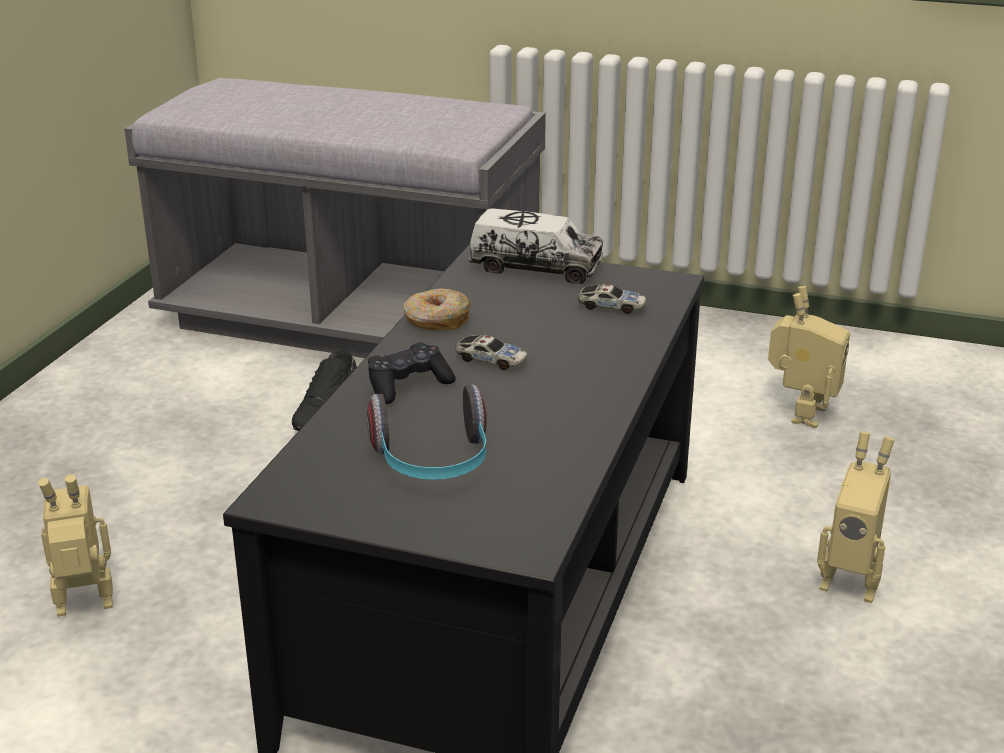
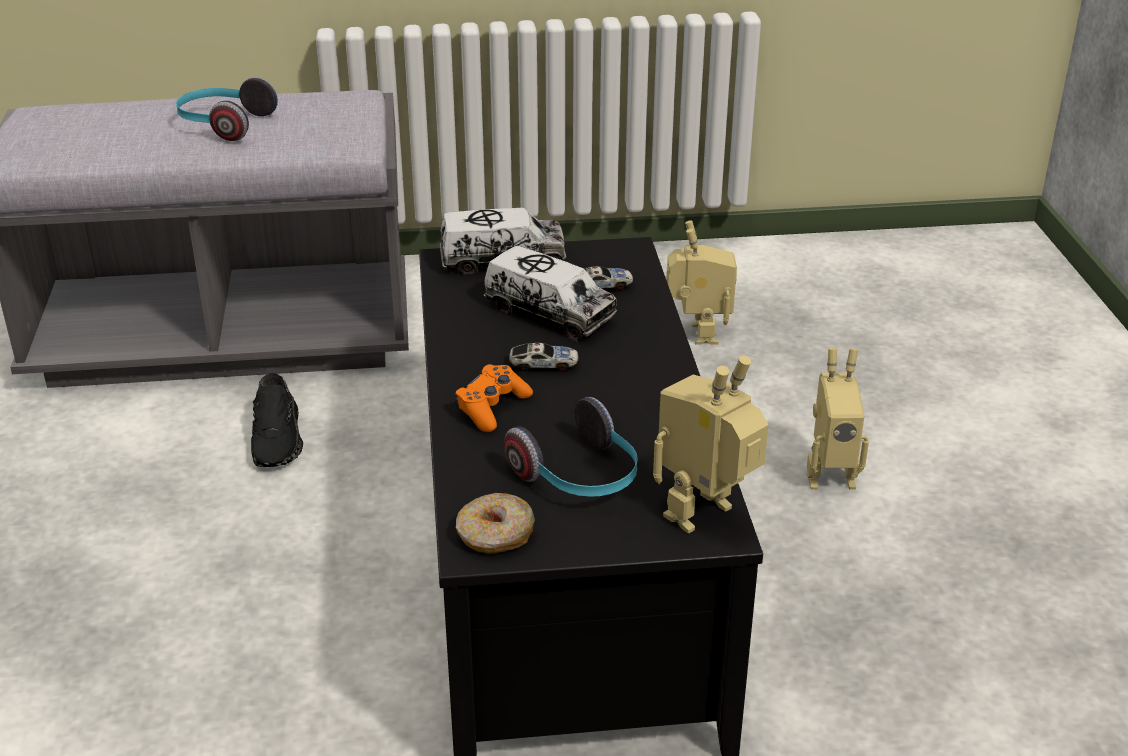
camera: 25 degrees left, 5 degrees up
toy robot [38,474,113,617] -> toy robot moved to [653,355,768,533]
black game controller [368,342,456,404] -> orange game controller [455,364,533,432]
donut [403,288,471,331] -> donut moved to [456,493,535,553]
none -> headphones [176,77,278,141]
none -> toy truck [484,246,617,342]

